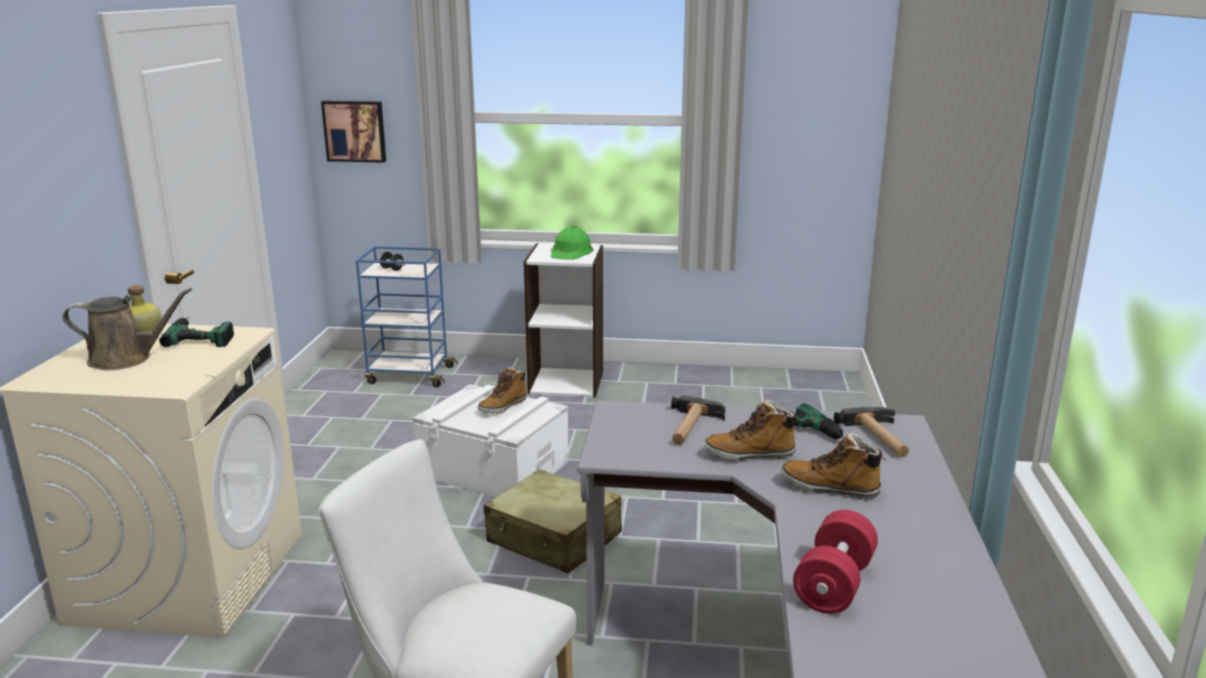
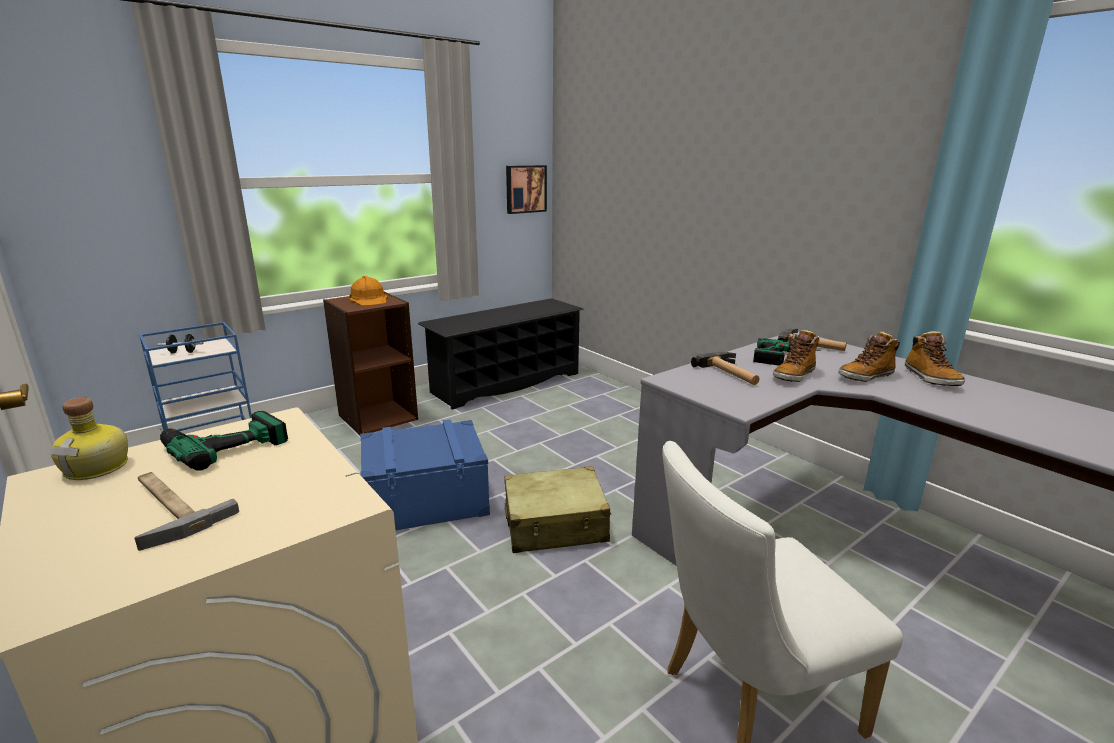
camera: 45 degrees left, 0 degrees up
brown watering can [63,288,192,370] -> hammer [134,472,239,551]
picture [321,101,386,163] -> picture moved to [506,165,547,214]
white storage box [413,384,569,497] -> blue storage box [360,419,490,530]
boot [478,366,527,414] -> boot moved to [905,331,965,386]
white bookcase [524,243,603,398] -> brown bookcase [323,292,418,435]
green hard hat [551,226,594,260] -> orange hard hat [348,276,387,306]
red dumbbell [793,510,878,614] -> none
none -> black shoe rack [418,298,584,410]

